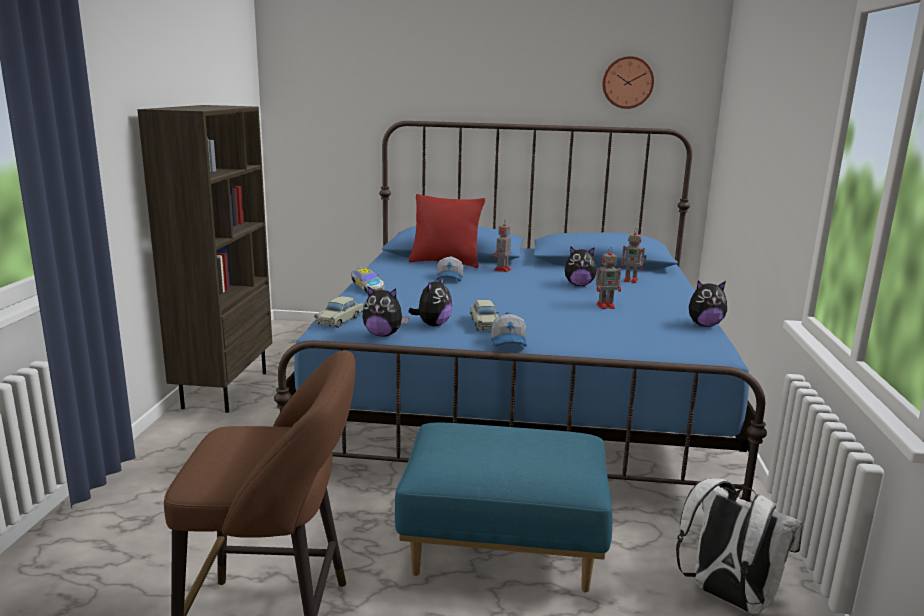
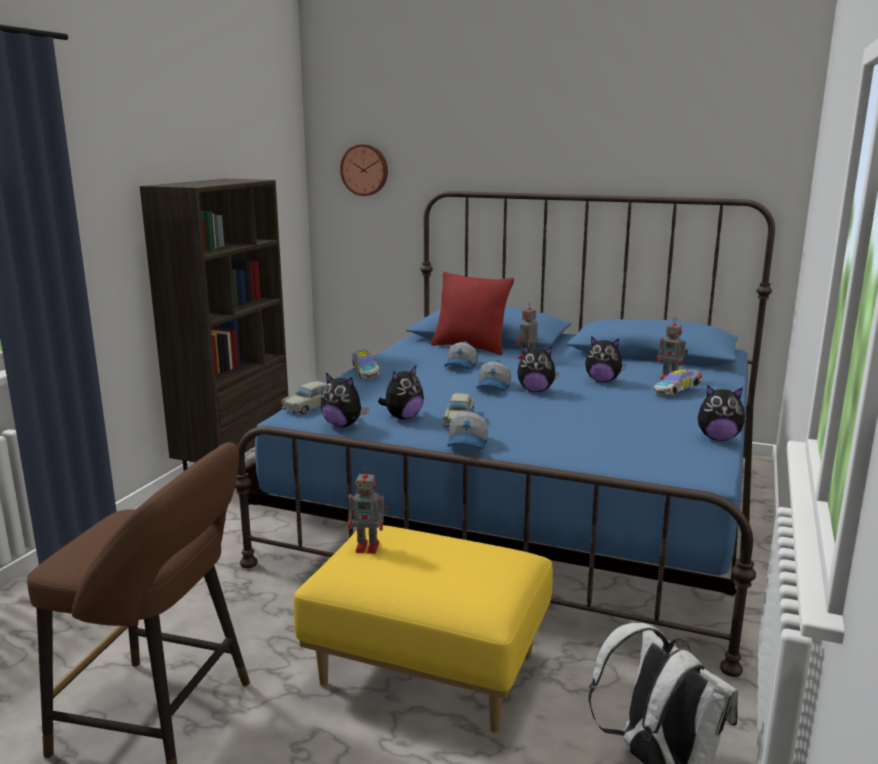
camera: 15 degrees right, 0 degrees up
blue ottoman [395,423,612,592] -> yellow ottoman [294,525,553,733]
toy robot [596,247,621,309] -> toy robot moved to [348,467,388,554]
wall clock [602,56,654,109] -> wall clock moved to [340,144,388,196]
none -> cap [476,360,511,391]
none -> plush toy [517,345,559,392]
none -> toy car [654,369,702,395]

